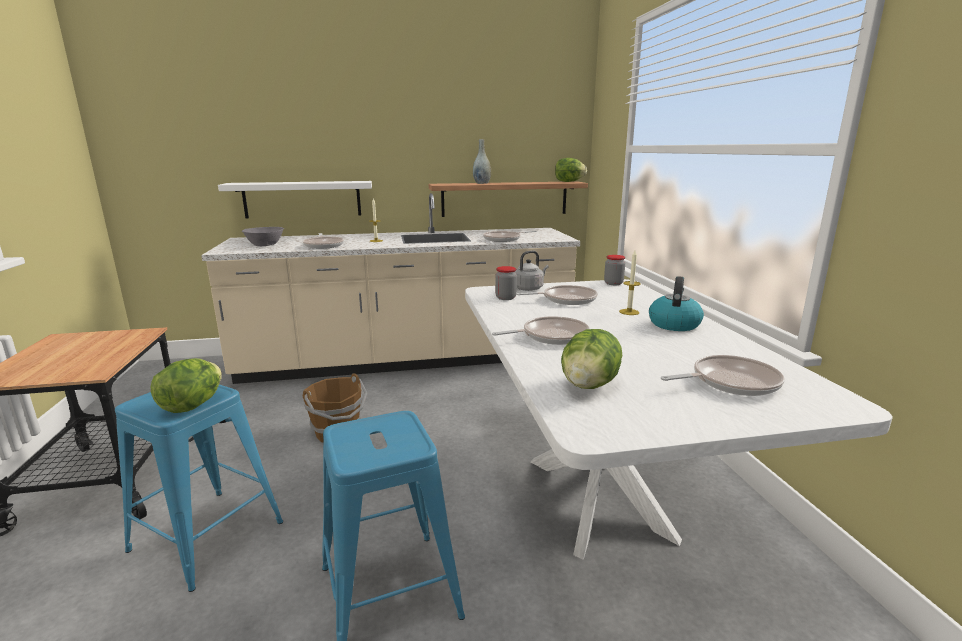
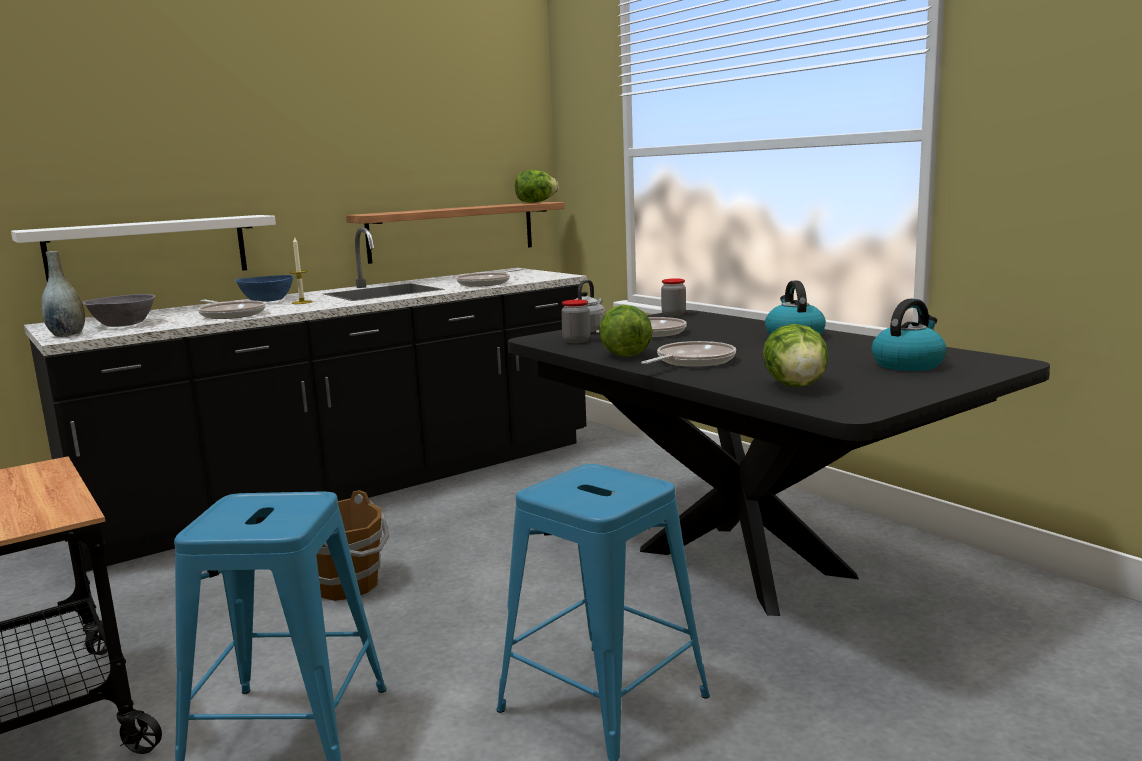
camera: 25 degrees left, 5 degrees down
lettuce [151,358,222,413] -> lettuce moved to [599,305,653,357]
beige counter [201,193,580,384] -> black counter [24,227,587,572]
white dining table [465,279,893,560] -> black dining table [508,310,1050,616]
grey vase [473,139,491,184] -> grey vase moved to [41,251,85,337]
candle [619,251,641,315] -> none
frying pan [661,355,785,396] -> kettle [872,299,947,371]
none -> blue bowl [235,275,295,302]

